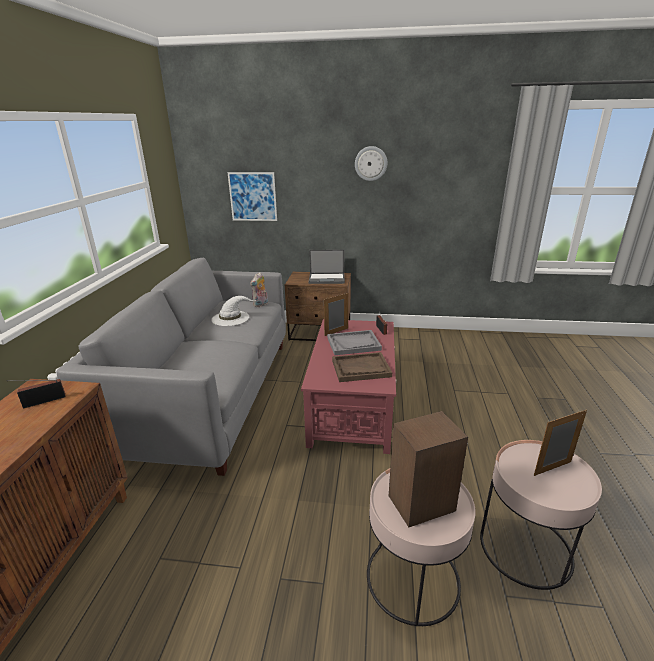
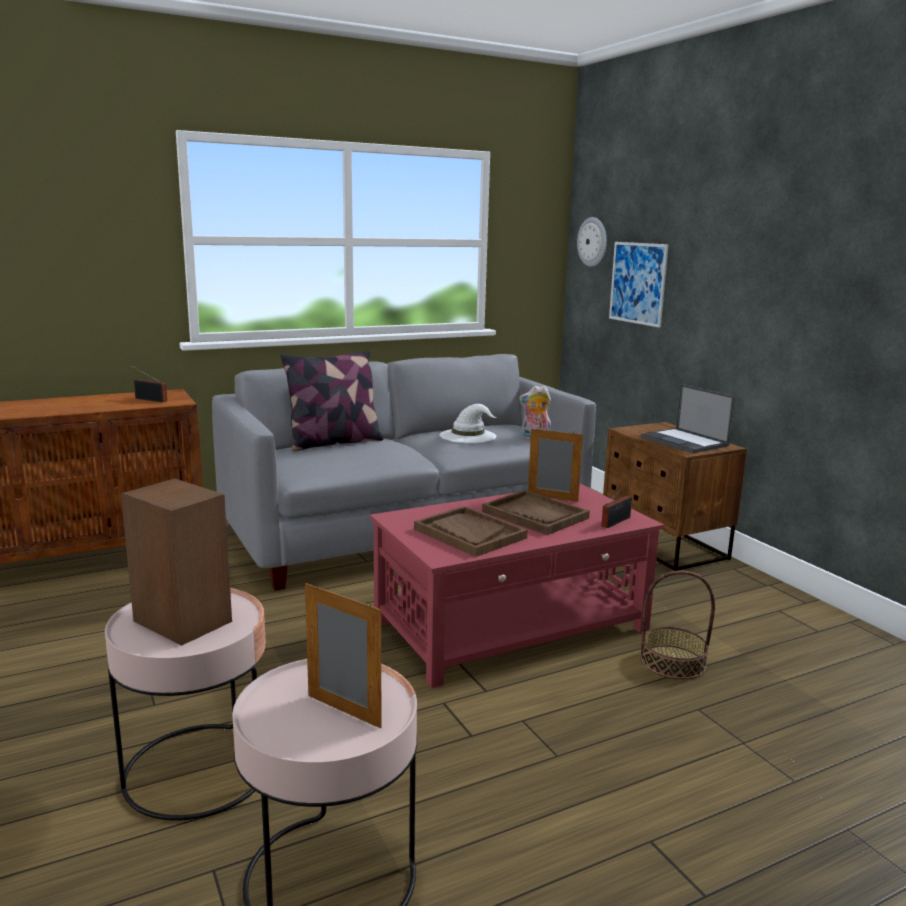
camera: 55 degrees right, 10 degrees down
grey tray [327,330,382,355] -> brown tray [482,490,590,535]
wall clock [355,146,387,181] -> wall clock moved to [577,217,607,267]
none -> pillow [280,350,384,451]
none -> basket [640,571,715,680]

